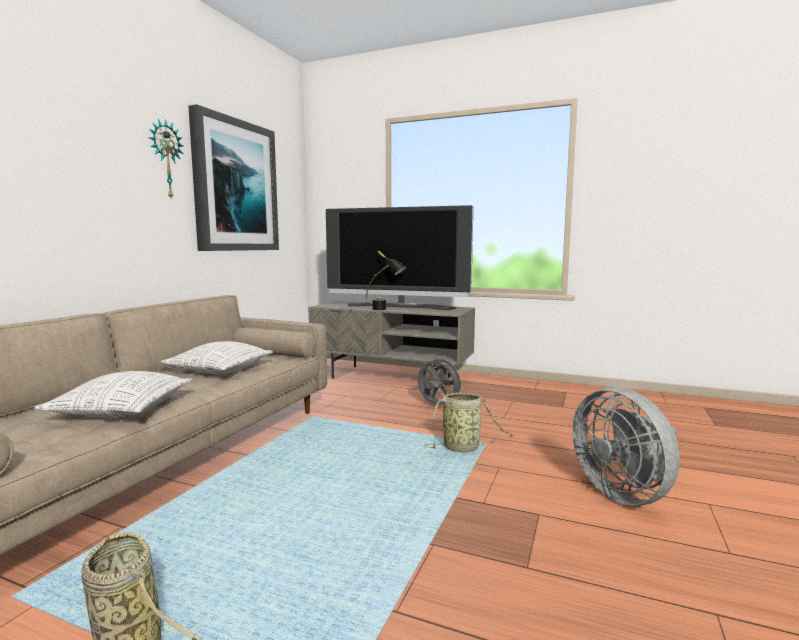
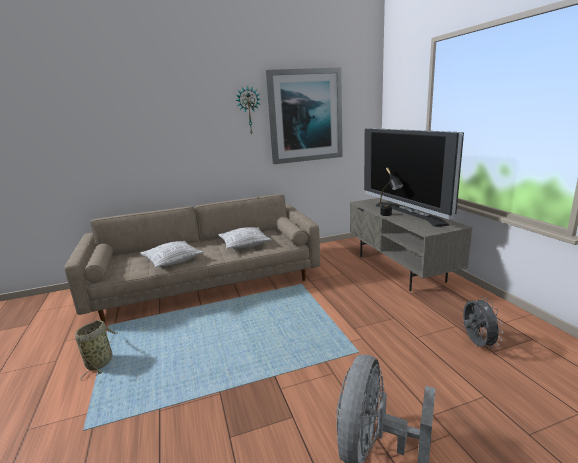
camera: 50 degrees right, 10 degrees up
grey fan [418,357,464,405] -> grey fan moved to [463,296,503,349]
basket [425,392,514,452] -> none

